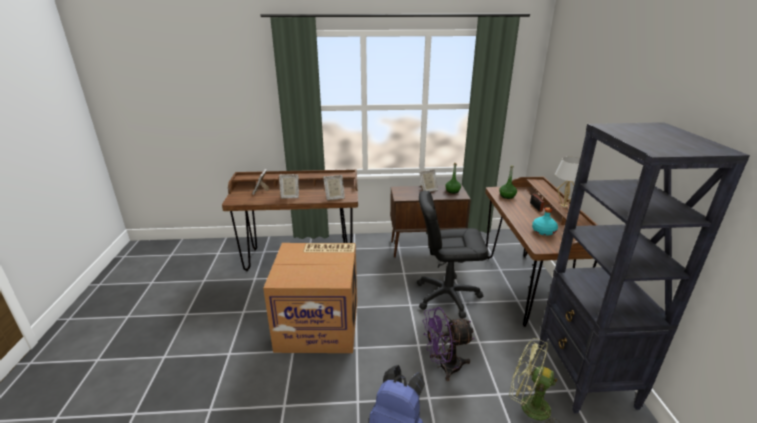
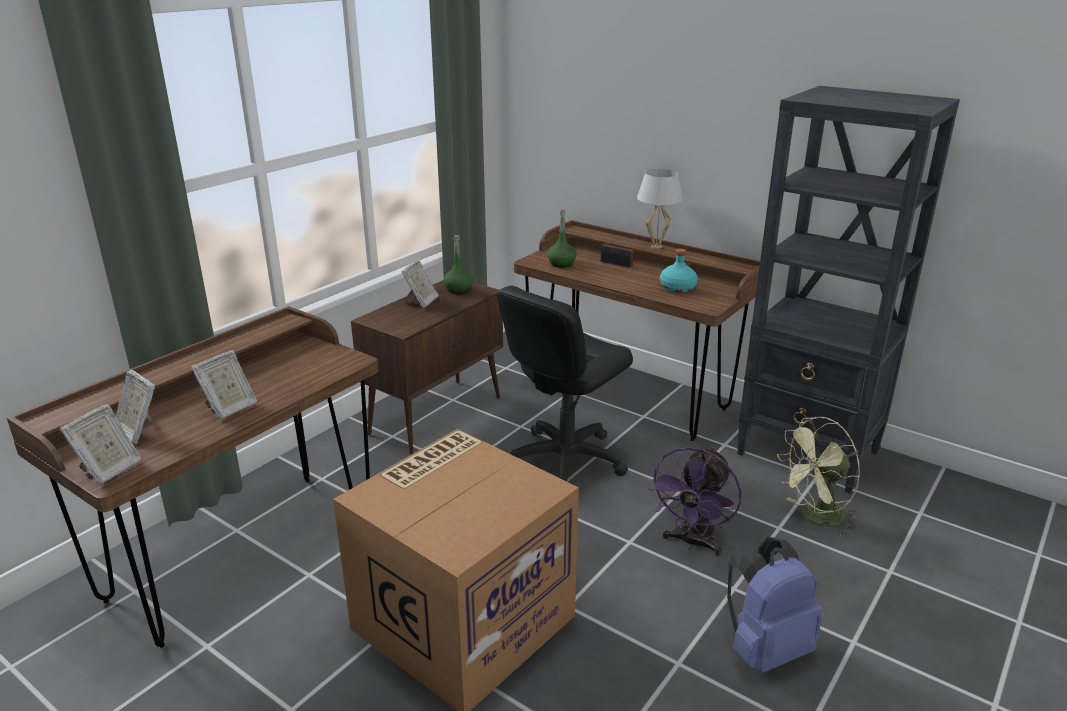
camera: 50 degrees left, 0 degrees up
picture frame [323,175,345,200] -> picture frame moved to [60,404,141,485]

